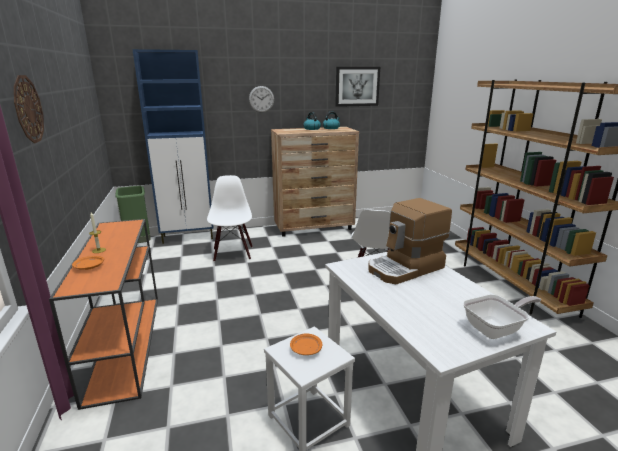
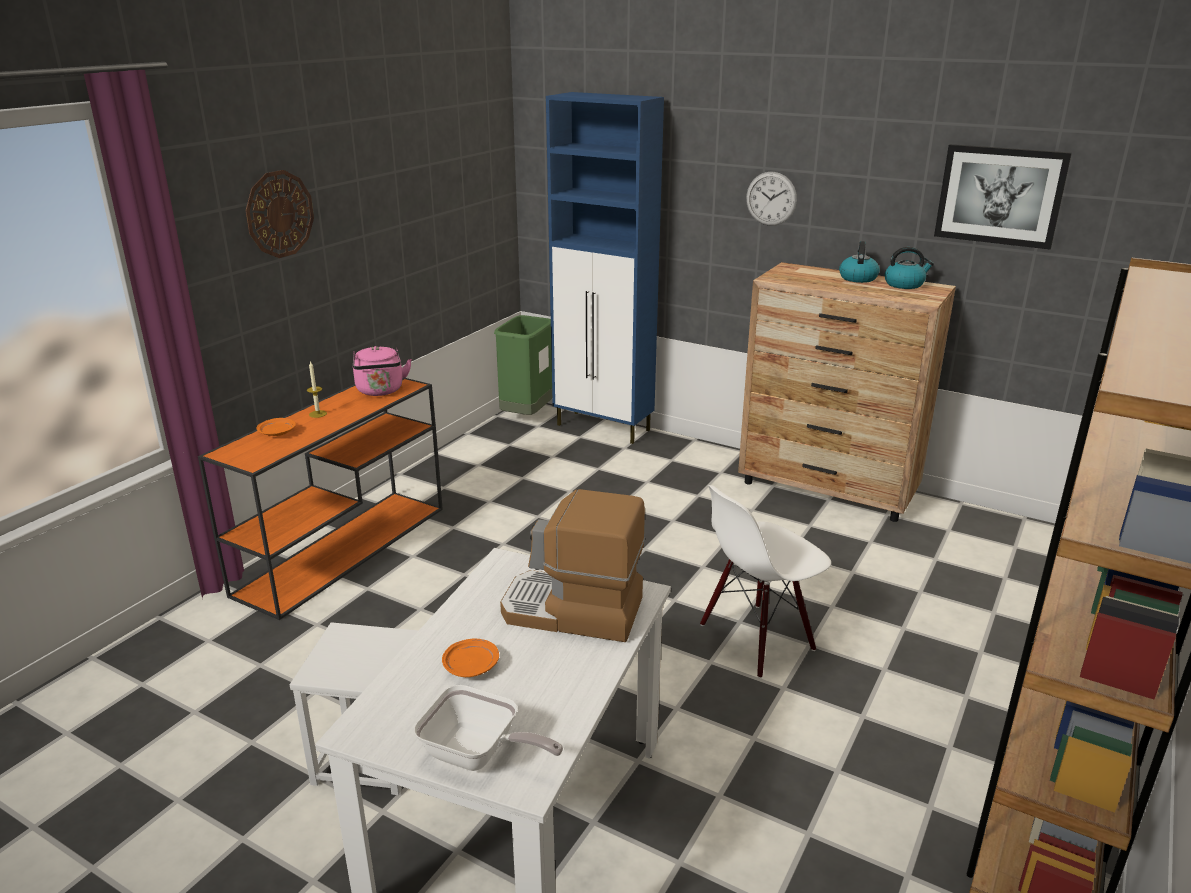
camera: 45 degrees right, 5 degrees up
white chair [207,175,253,262] -> none
orange plate [290,333,322,355] -> orange plate moved to [442,639,499,677]
none -> pink kettle [353,346,412,396]

